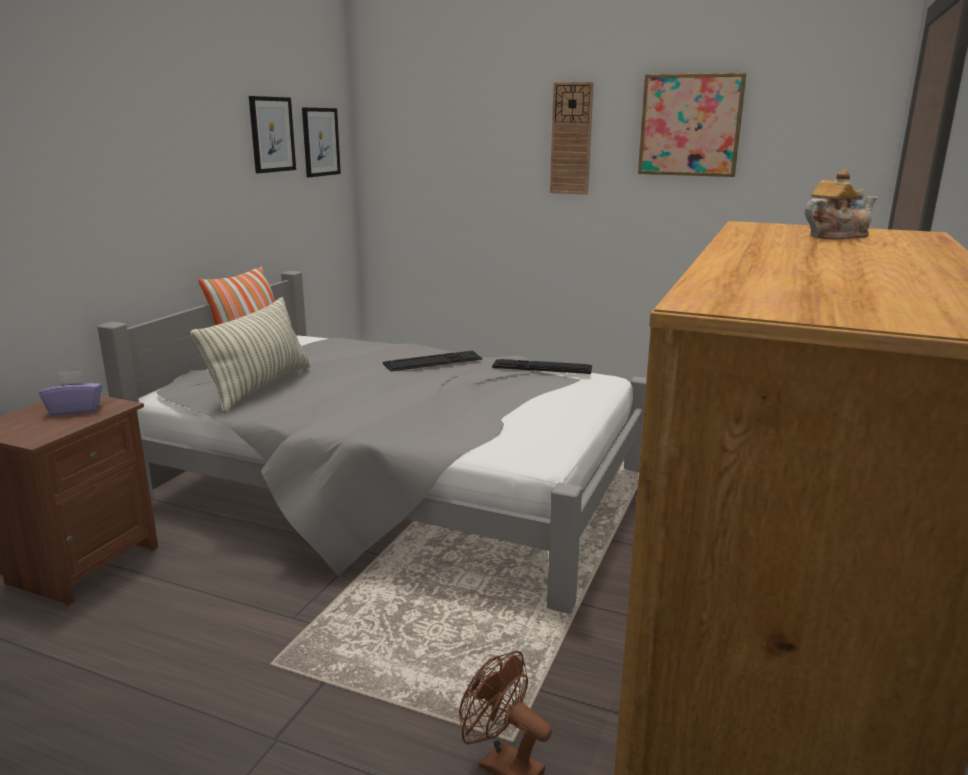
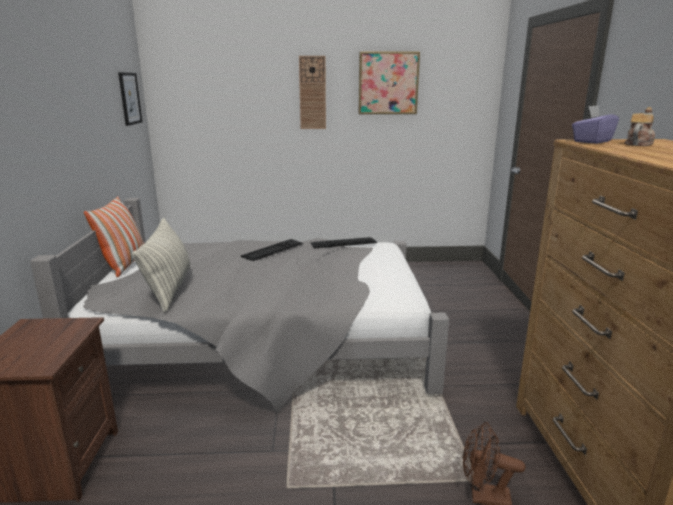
camera: 25 degrees left, 0 degrees up
purple tissue box [39,370,102,416] -> purple tissue box moved to [572,105,619,144]
picture [249,96,296,173] -> none

